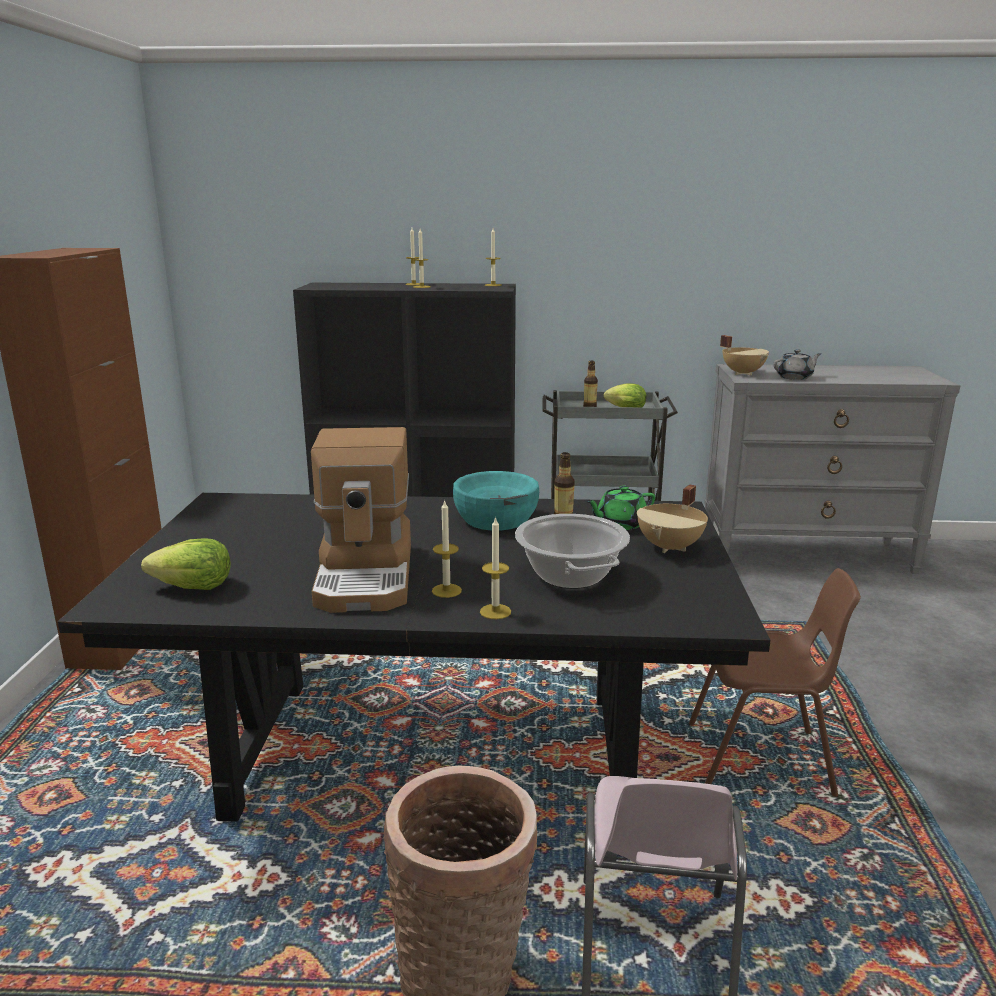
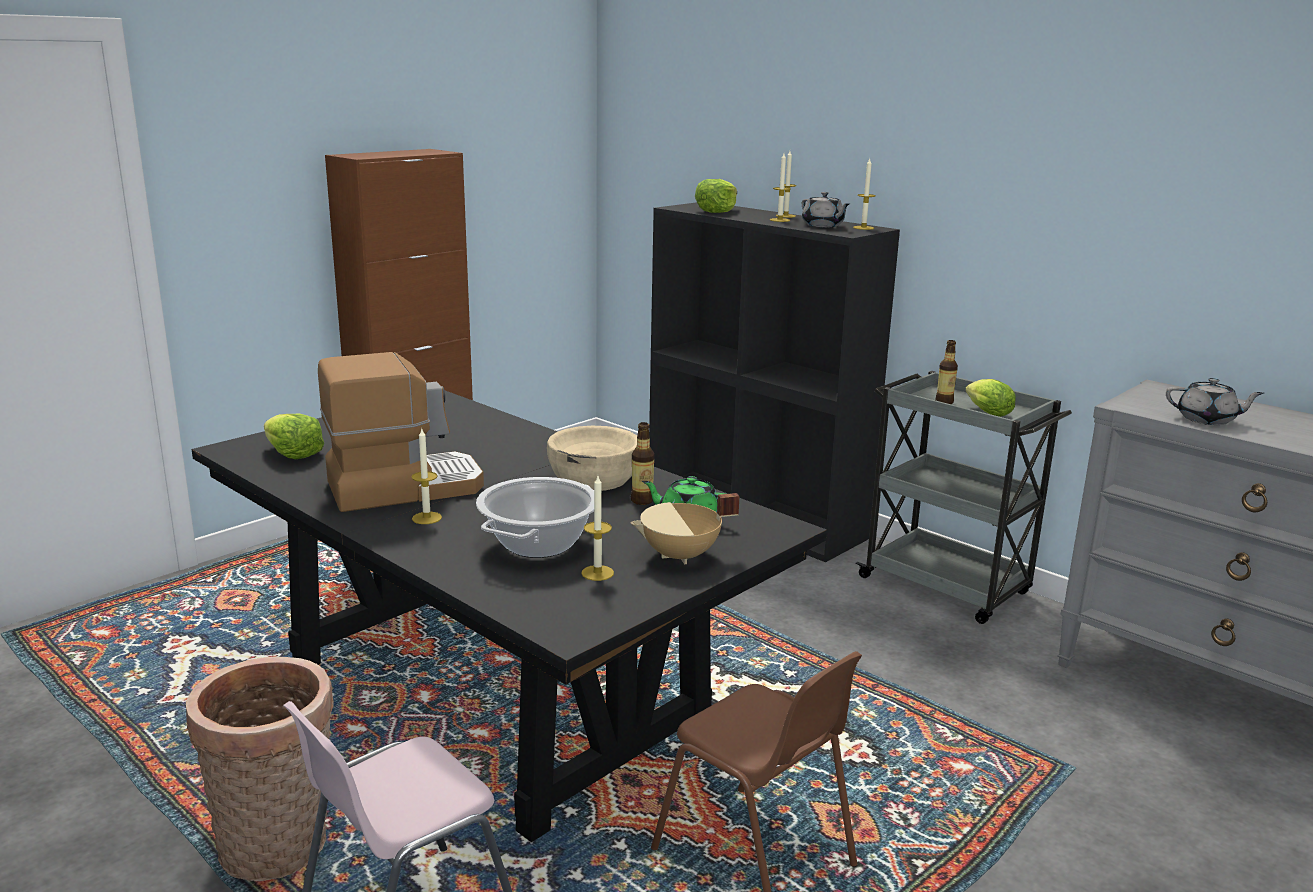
camera: 40 degrees right, 0 degrees up
coffee machine [311,427,411,613] -> coffee machine turned 150 degrees counterclockwise [318,352,484,512]
turquoise bowl [453,471,539,531] -> beige bowl [547,426,637,491]
candle [480,516,511,619] -> candle moved to [581,476,614,581]
beige cooking pot [720,335,769,375] -> none
none -> lettuce [695,179,737,213]
none -> grey teapot [802,192,850,227]

